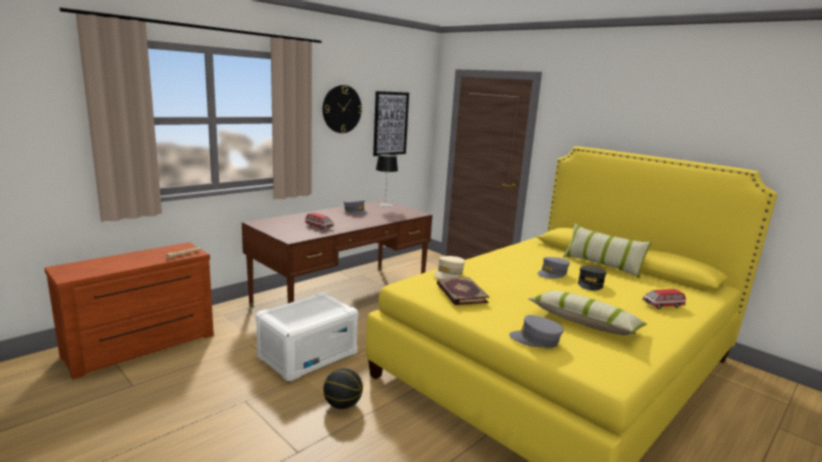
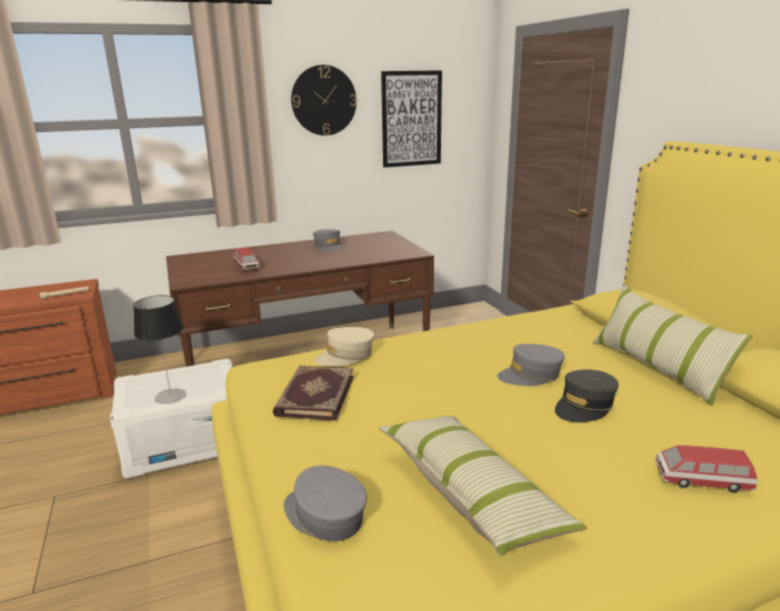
camera: 25 degrees right, 5 degrees up
basketball [323,368,363,409] -> none
table lamp [376,154,398,207] -> table lamp moved to [133,295,187,404]

